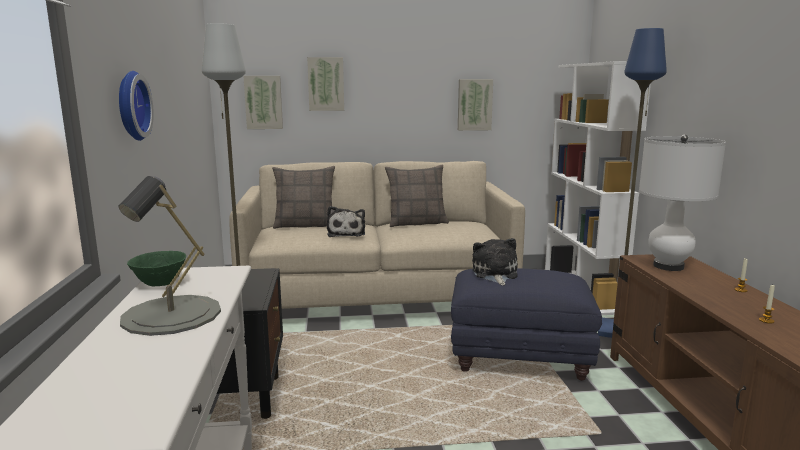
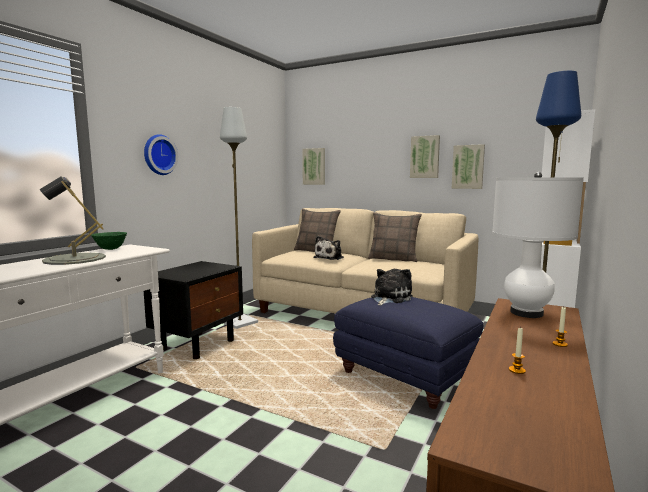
camera: 35 degrees right, 5 degrees down
picture [307,57,344,111] -> picture moved to [410,135,440,178]

